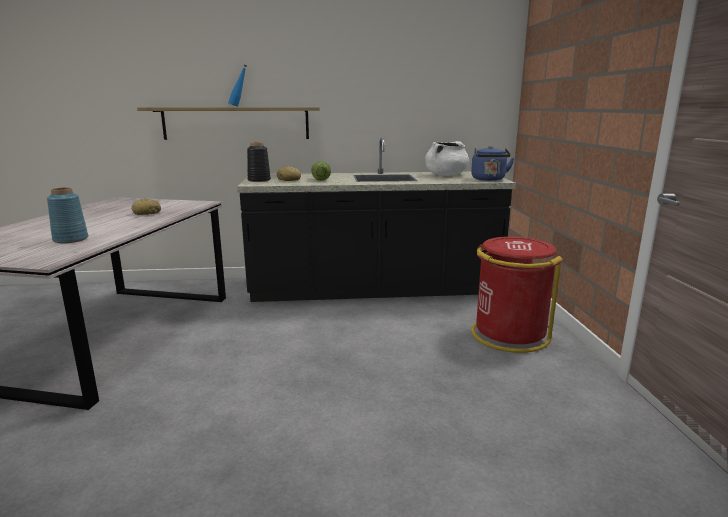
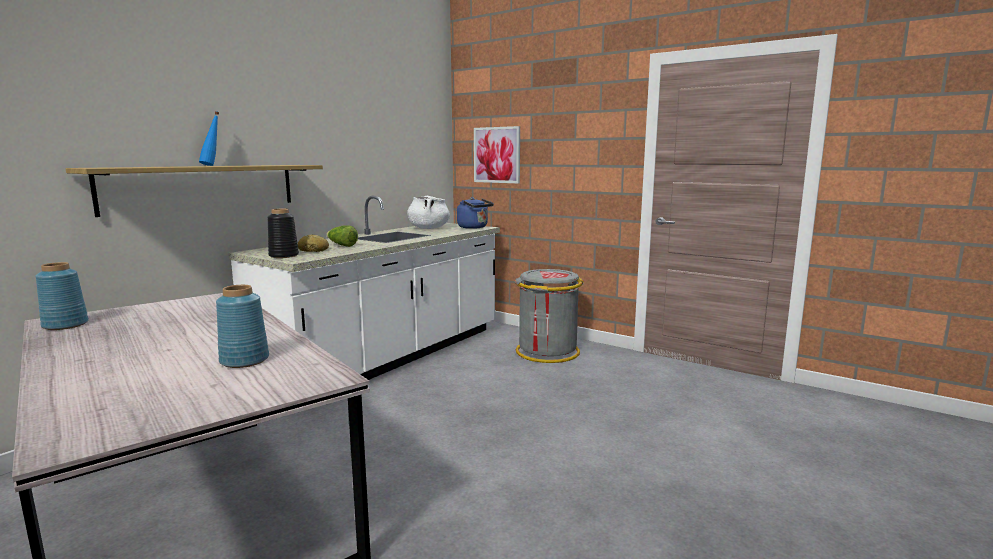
camera: 50 degrees left, 5 degrees down
bread [131,198,161,215] -> none
black counter [237,137,516,302] -> white counter [229,196,500,380]
red trash can [471,237,563,353] -> grey trash can [515,269,584,363]
none -> blue vase [36,262,89,330]
none -> picture [474,126,520,183]

